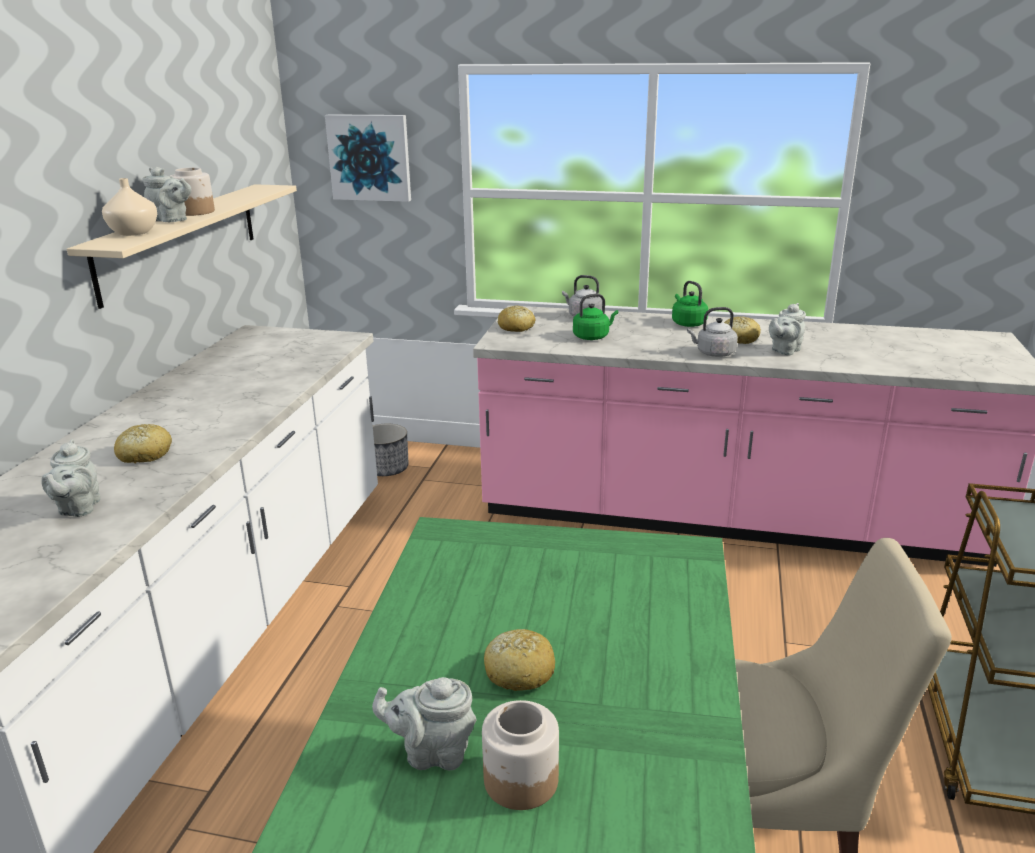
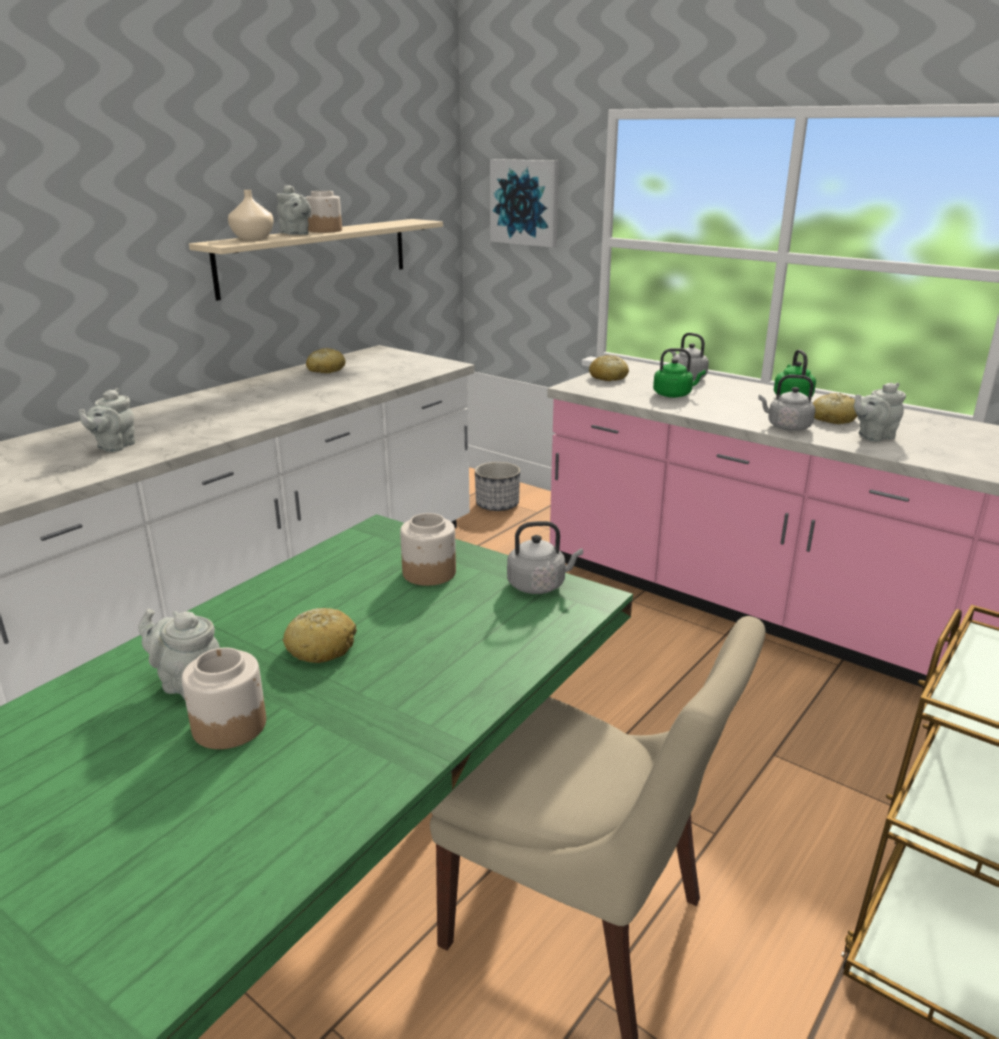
camera: 25 degrees right, 0 degrees up
bread [114,424,172,463] -> bread moved to [306,348,345,373]
none -> jar [400,513,456,586]
none -> grey kettle [507,521,583,594]

